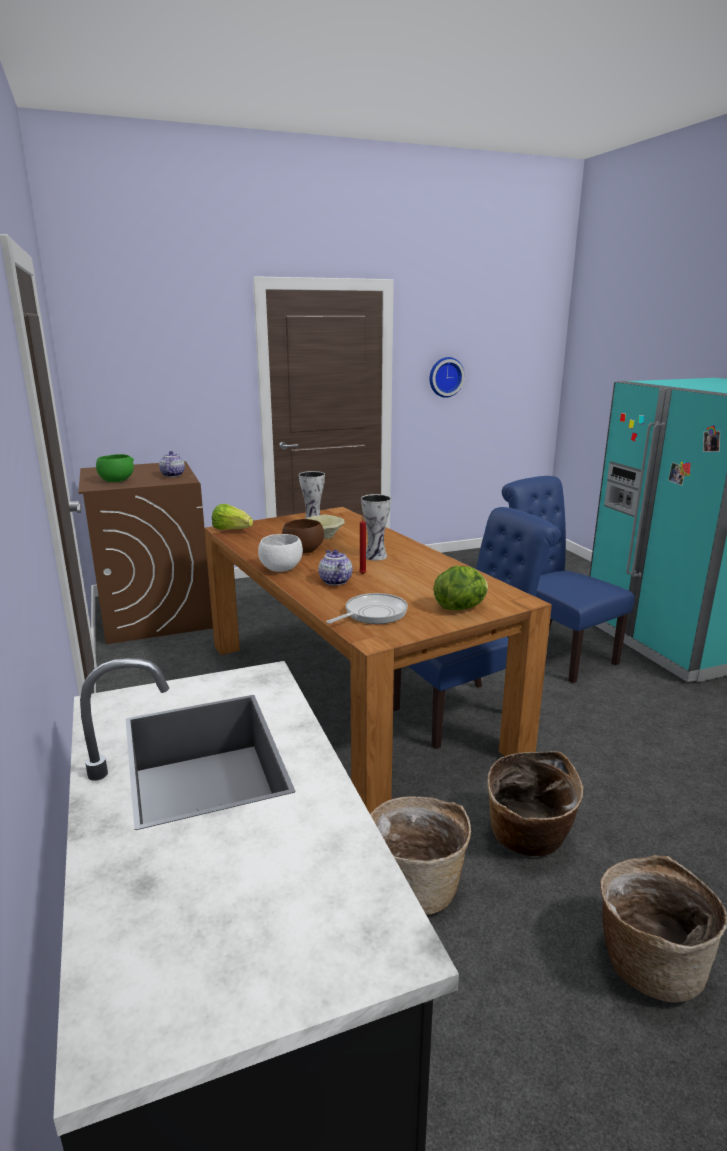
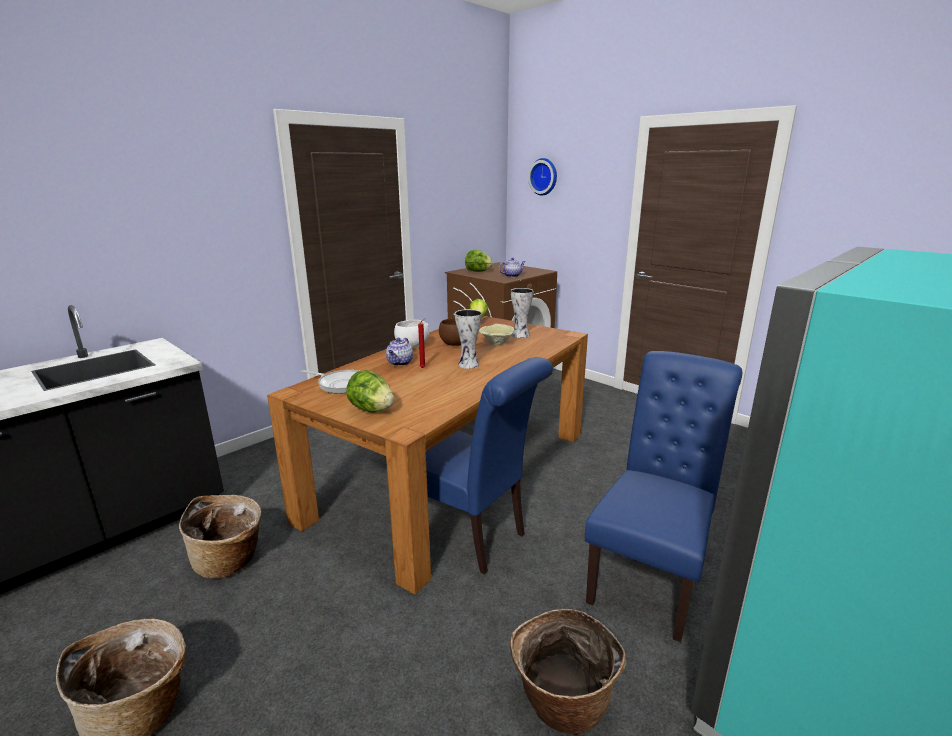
camera: 65 degrees right, 0 degrees up
green bowl [96,454,134,482] -> lettuce [465,250,493,272]
teapot [318,550,353,585] -> teapot turned 150 degrees clockwise [386,338,413,366]
wall clock [429,357,465,398] -> wall clock moved to [528,158,557,195]
basket [487,751,583,856] -> basket moved to [510,609,626,735]

